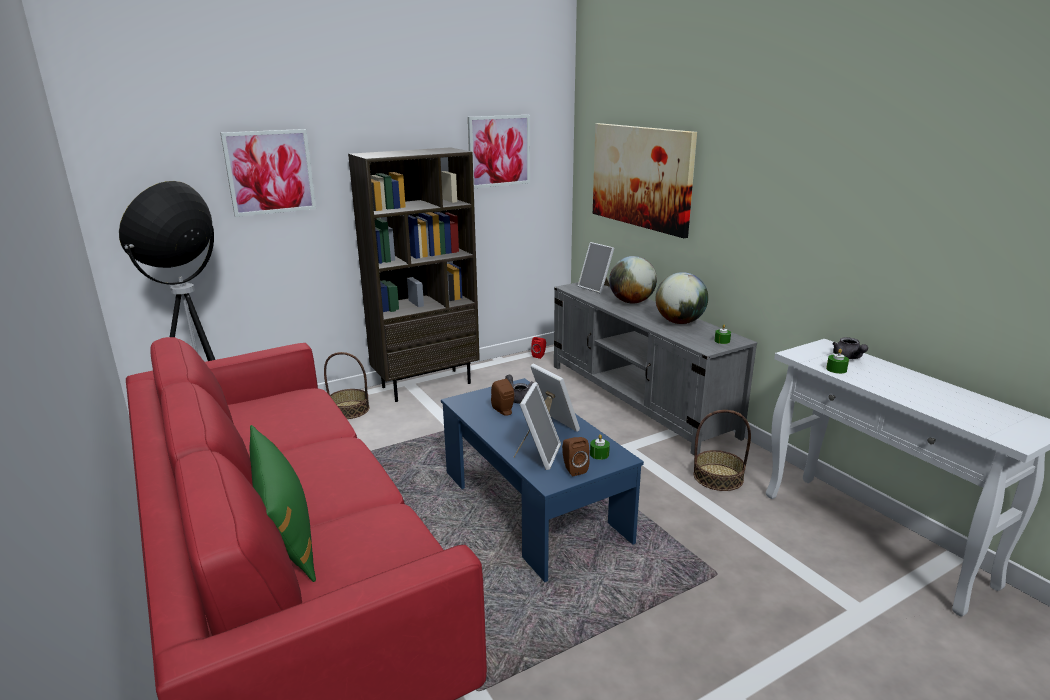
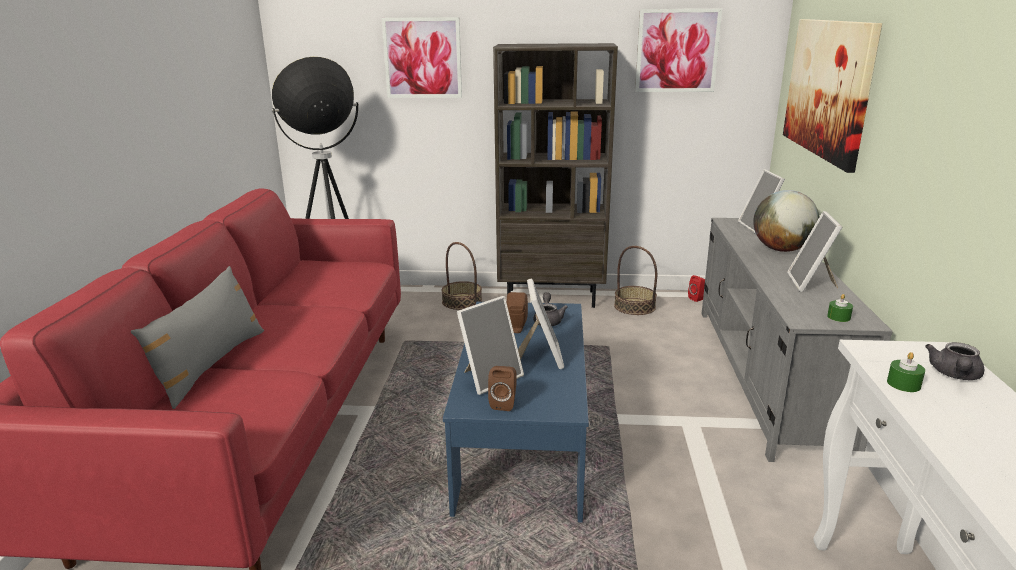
camera: 35 degrees right, 0 degrees up
green pillow [249,425,316,582] -> grey pillow [131,266,264,409]
green candle [590,434,610,460] -> none
globe [656,272,708,324] -> picture frame [787,211,842,292]
basket [694,410,751,491] -> basket moved to [614,246,657,315]

